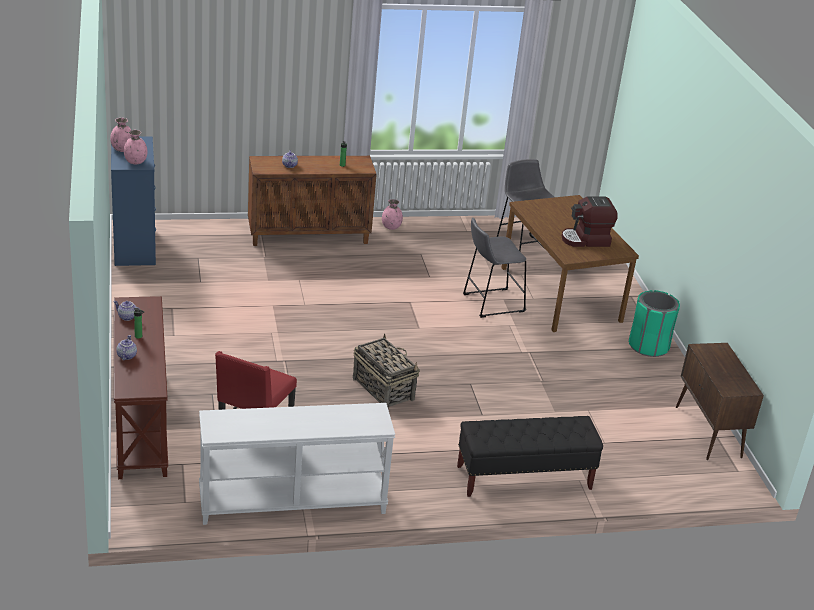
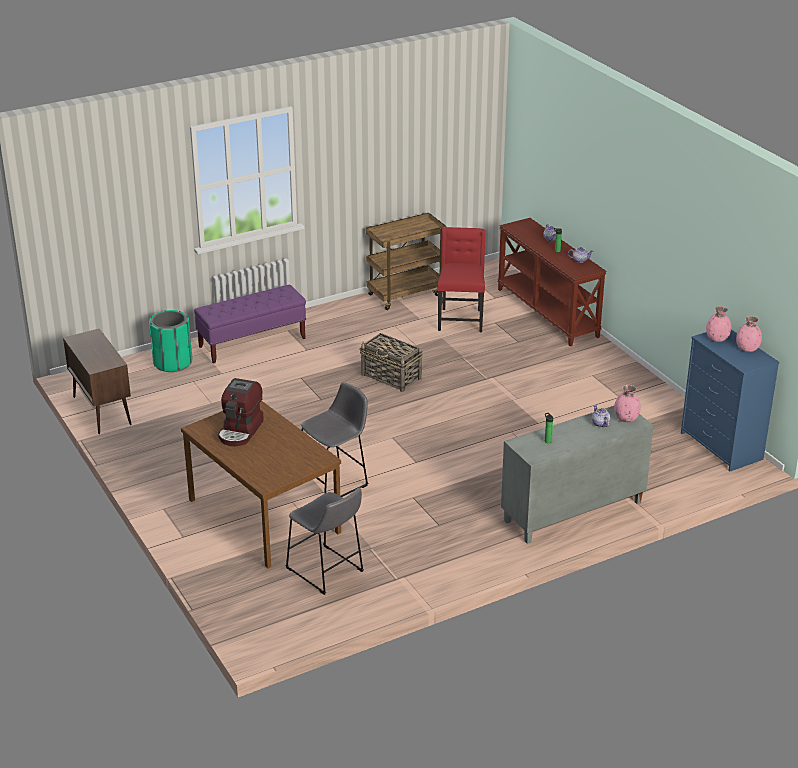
camera: 165 degrees right, 0 degrees up
white console table [199,403,395,525] -> brown cart [366,213,447,310]
brown cabinet [248,156,377,246] -> grey cabinet [501,406,654,544]
pink vase [382,199,403,230] -> pink vase moved to [614,385,641,422]
black bench [457,416,603,497] -> purple bench [194,285,306,364]
coffee machine [562,197,618,247] -> coffee machine turned 135 degrees clockwise [218,378,264,446]
green trash can [629,290,680,357] -> green trash can moved to [149,310,192,372]

